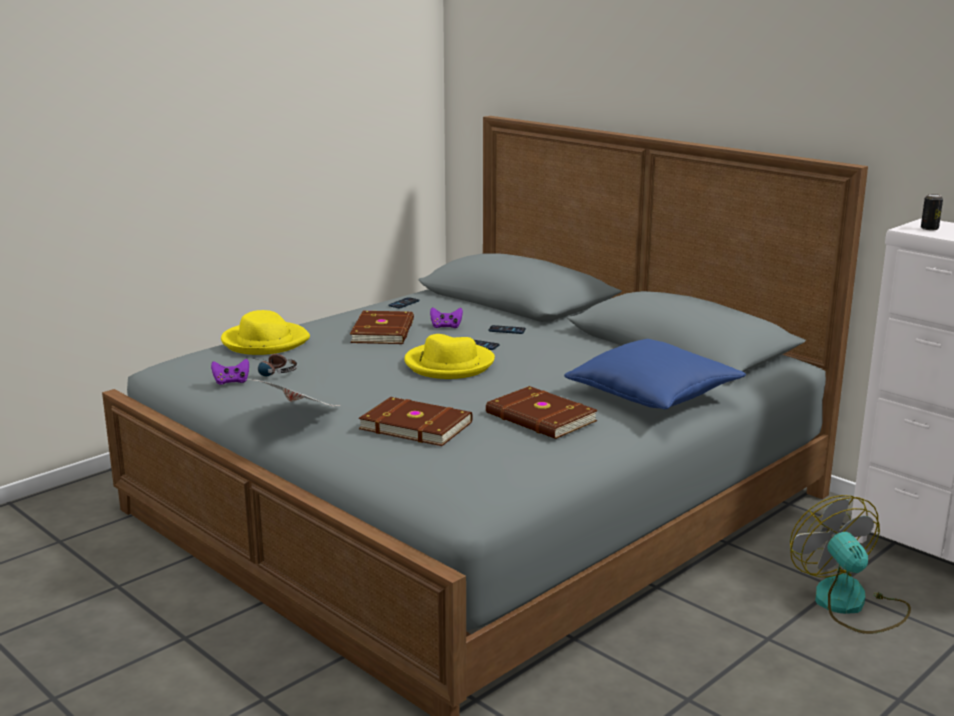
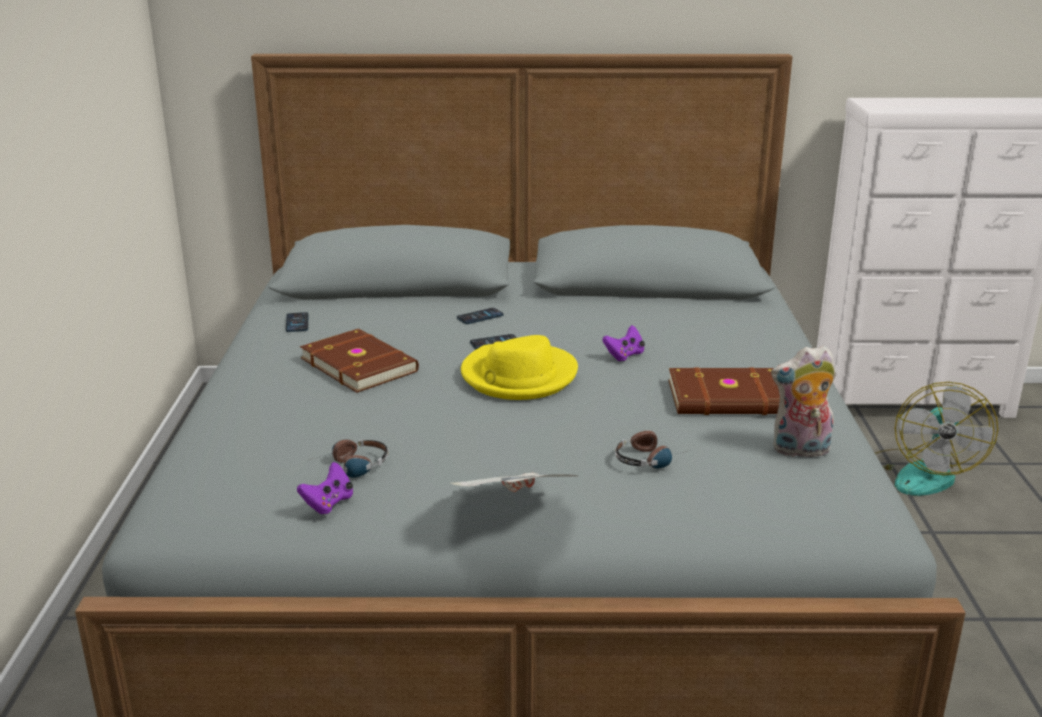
camera: 45 degrees left, 5 degrees up
yellow hat [221,310,310,355] -> none
brown book [359,397,473,446] -> headphones [615,430,693,469]
purple game controller [430,307,463,328] -> purple game controller moved to [602,325,645,361]
blue pillow [564,339,746,409] -> none
fan [790,495,911,634] -> fan turned 105 degrees counterclockwise [875,382,998,496]
can [921,194,943,230] -> none
none -> plush toy [771,346,837,457]

